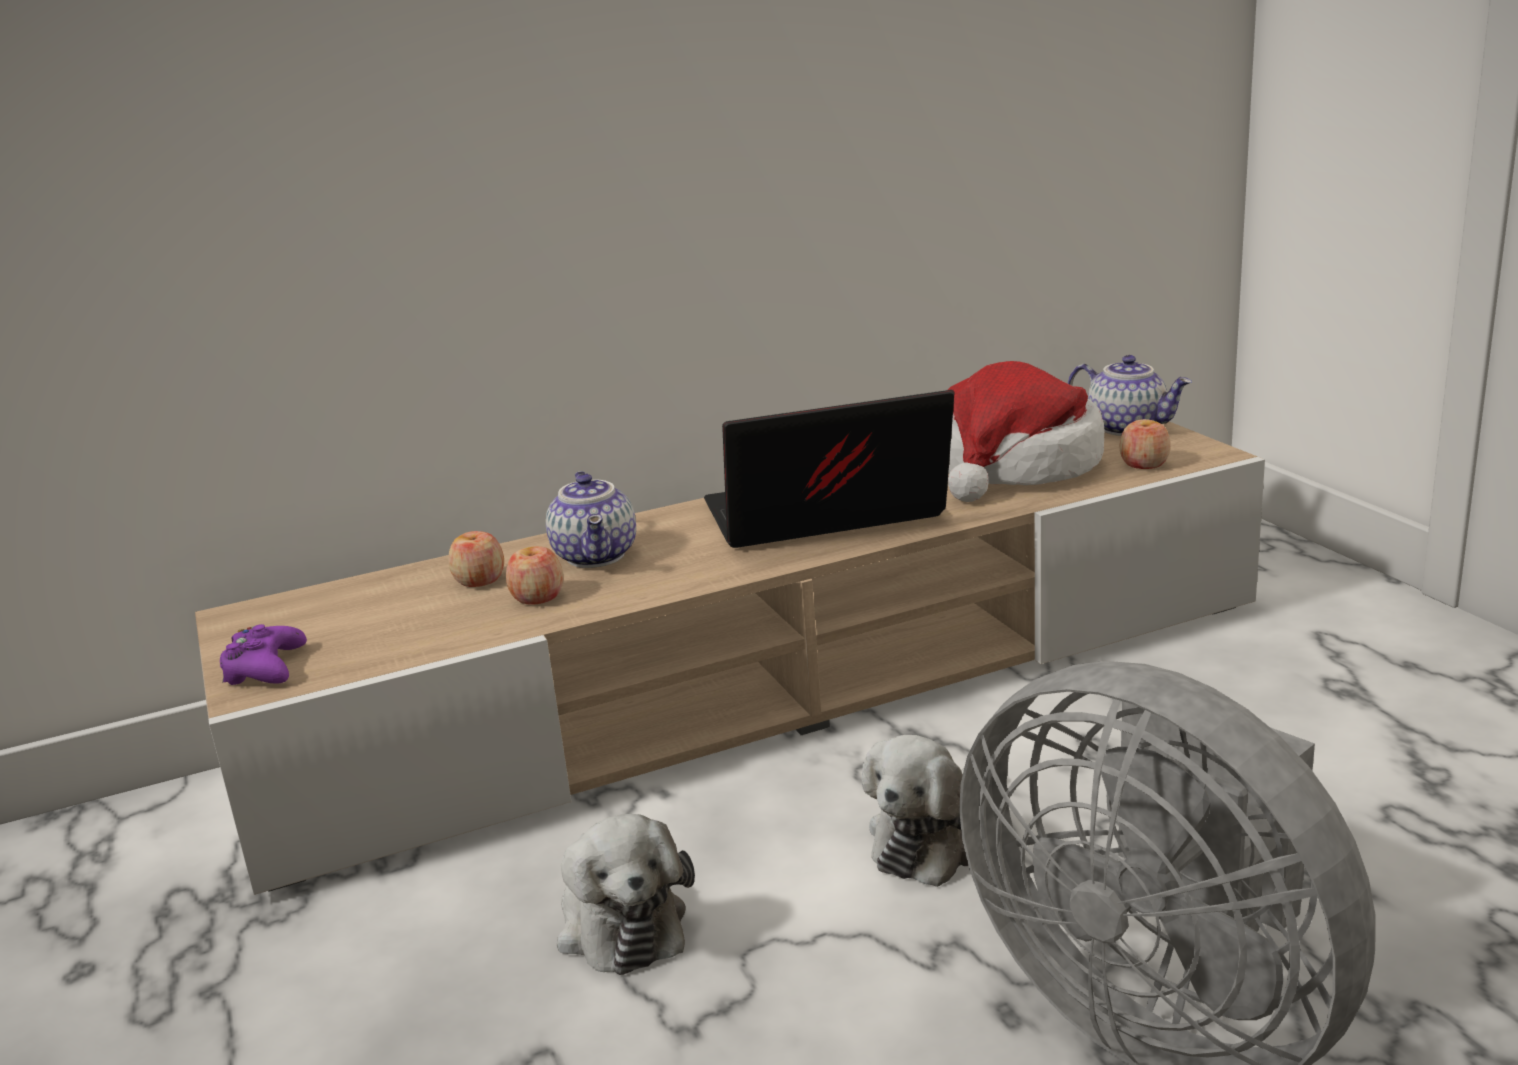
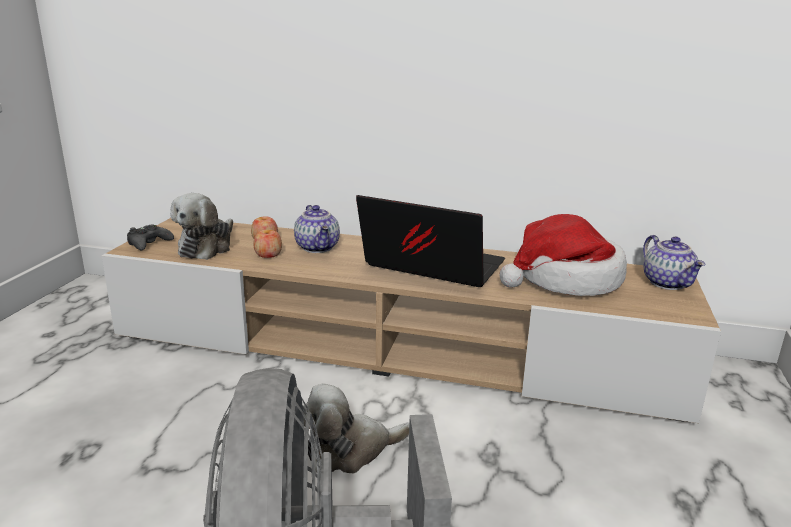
camera: 35 degrees right, 0 degrees up
purple game controller [220,624,307,685] -> black game controller [127,224,174,250]
teapot [546,471,636,568] -> teapot turned 45 degrees counterclockwise [294,205,340,253]
plush toy [557,814,695,975] -> plush toy moved to [170,193,233,260]
apple [1120,419,1171,469] -> none

